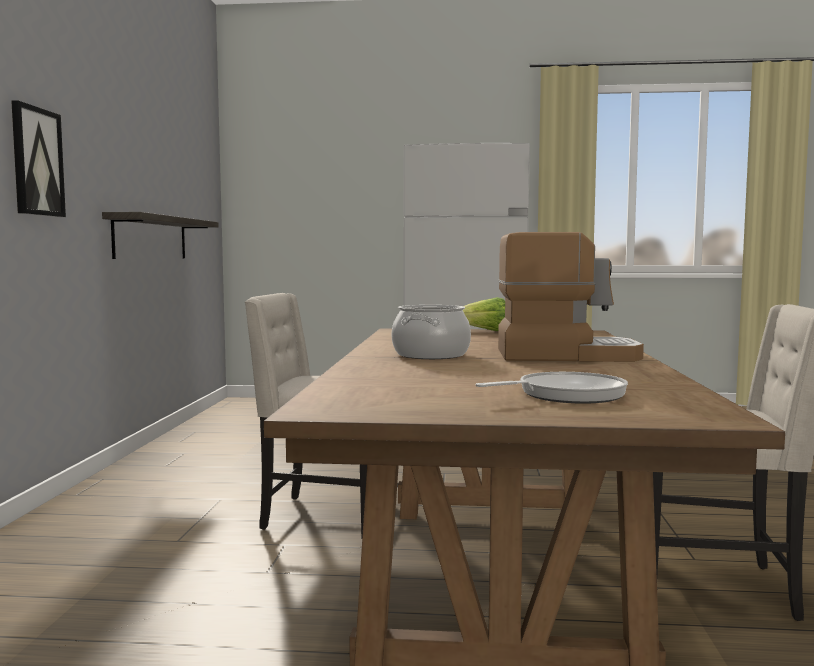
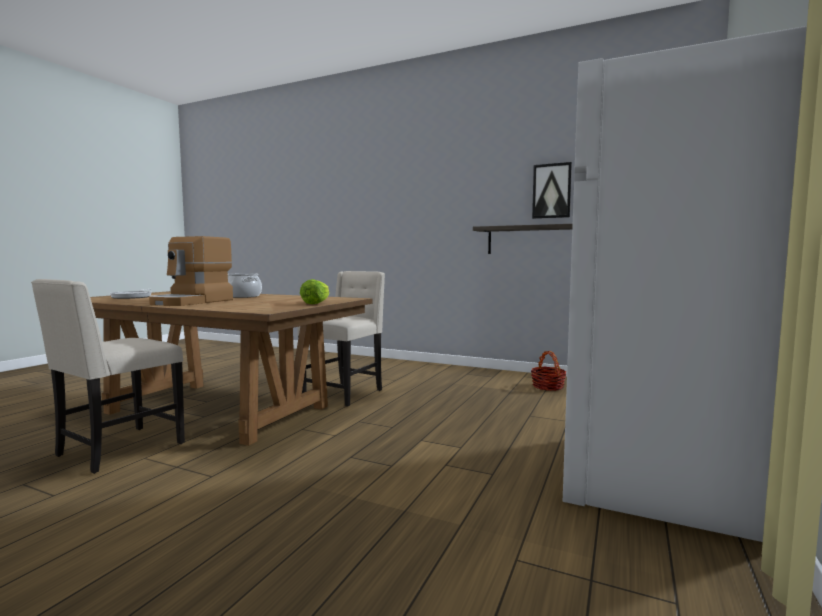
camera: 110 degrees right, 0 degrees up
picture [11,100,66,217] -> picture moved to [532,162,572,219]
none -> basket [531,351,567,391]

